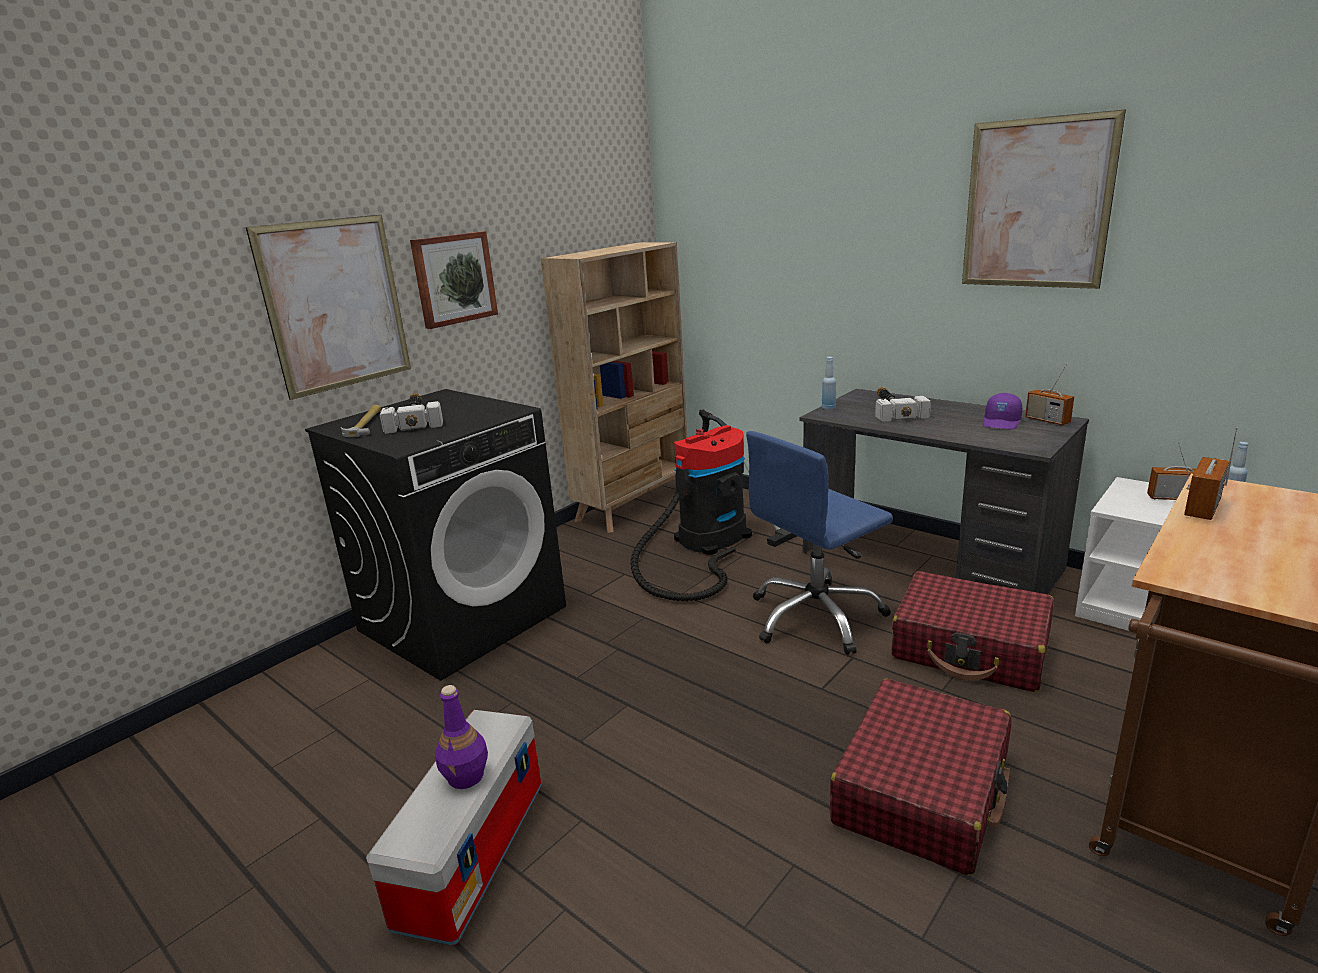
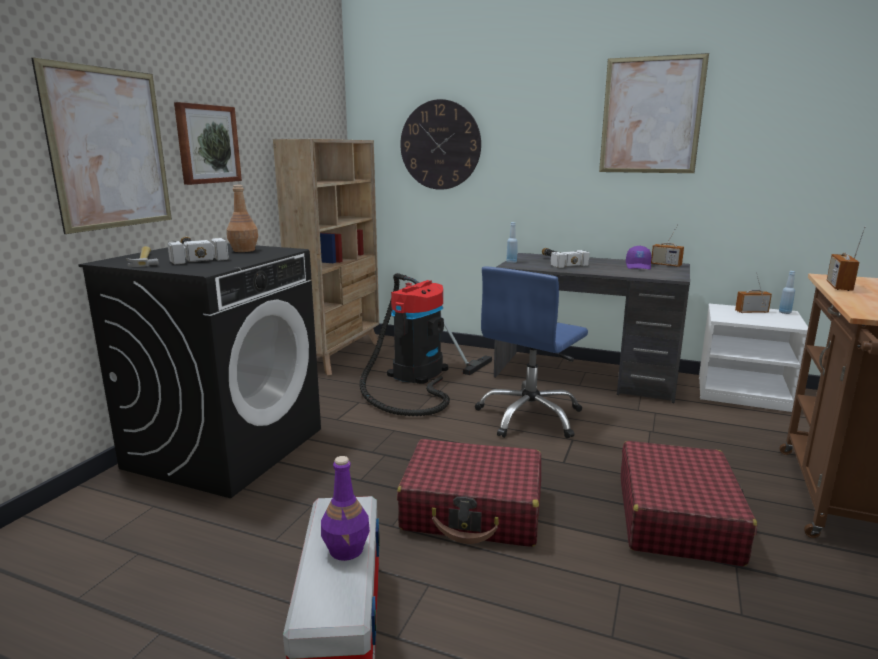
camera: 20 degrees left, 5 degrees down
red suitcase [892,571,1054,692] -> red suitcase moved to [397,439,541,547]
none -> brown bottle [227,185,258,252]
none -> wall clock [400,99,481,190]

